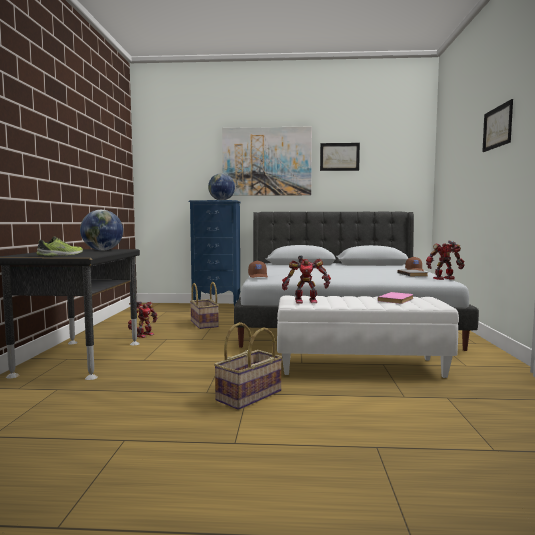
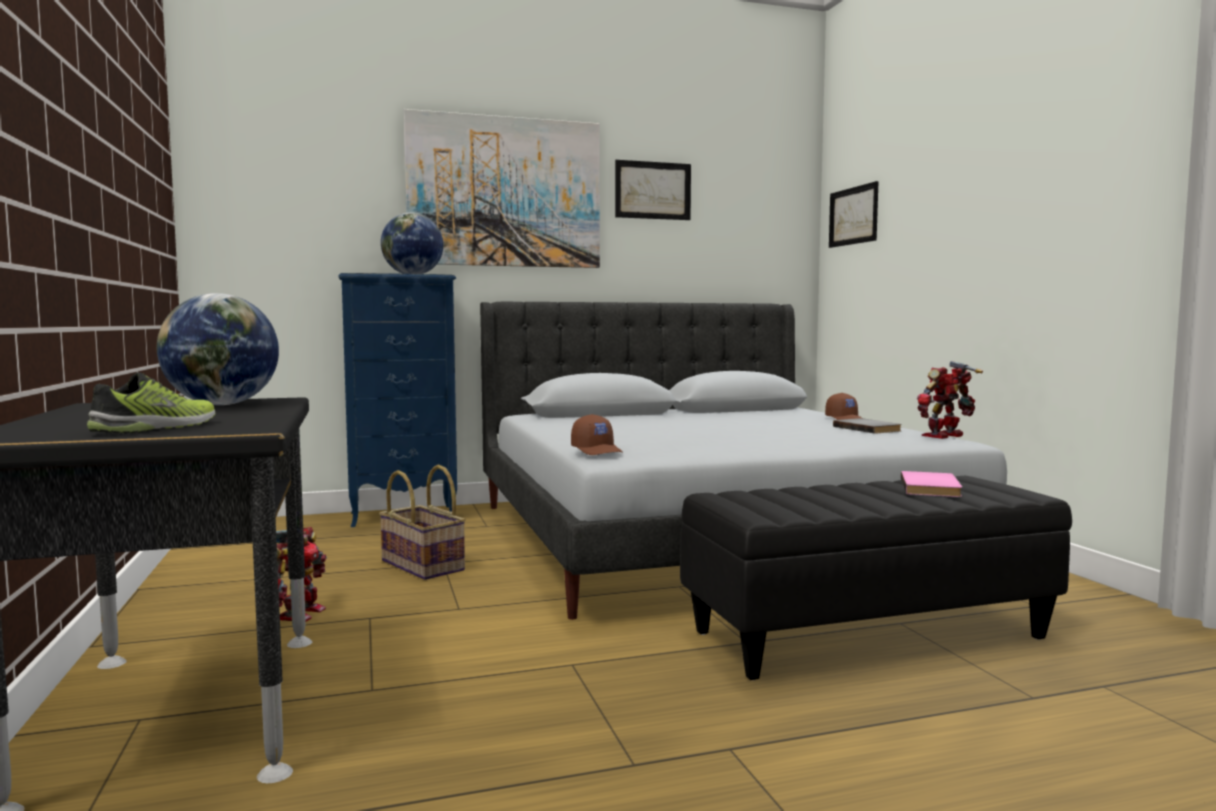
camera: 20 degrees left, 0 degrees up
basket [214,322,282,410] -> none
white ottoman [277,296,459,378] -> black ottoman [680,476,1072,680]
toy robot [282,255,331,303] -> none
picture [482,99,513,152] -> picture moved to [829,181,879,248]

